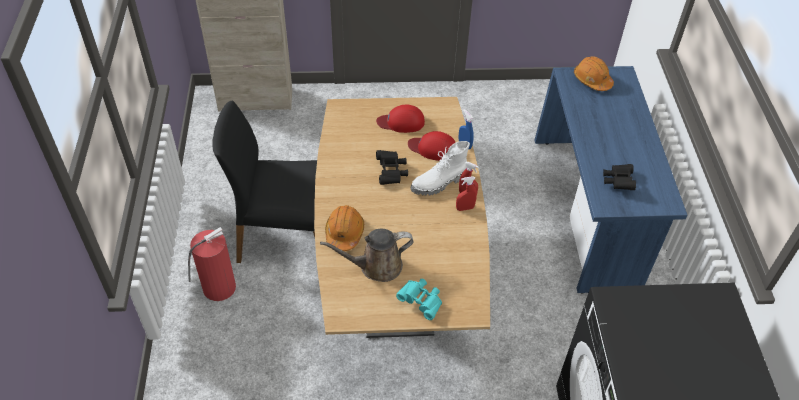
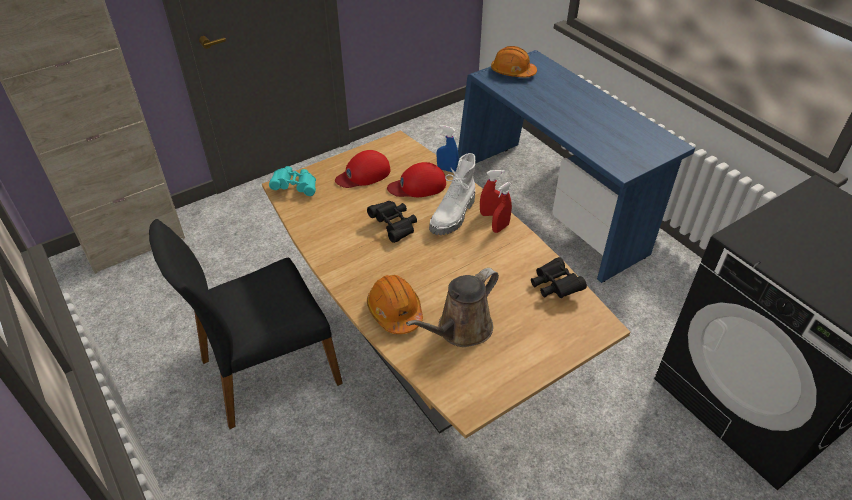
camera: 30 degrees left, 5 degrees down
fire extinguisher [188,227,236,301] -> none
turquoise binoculars [396,279,442,320] -> turquoise binoculars moved to [269,166,316,196]
black binoculars [603,164,636,190] -> black binoculars moved to [531,257,587,298]

